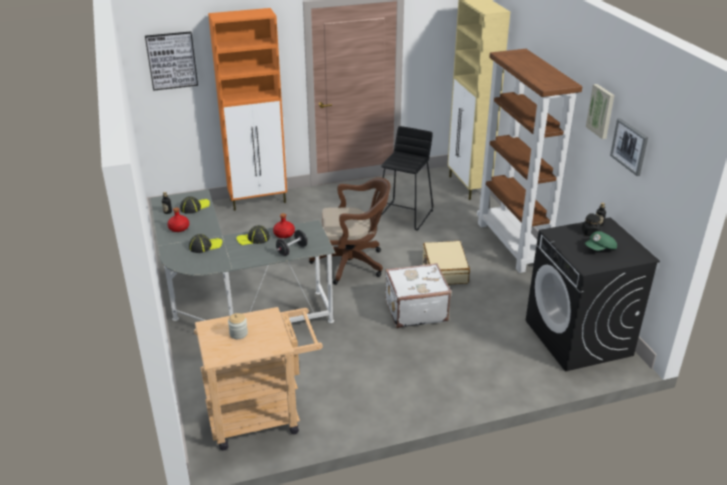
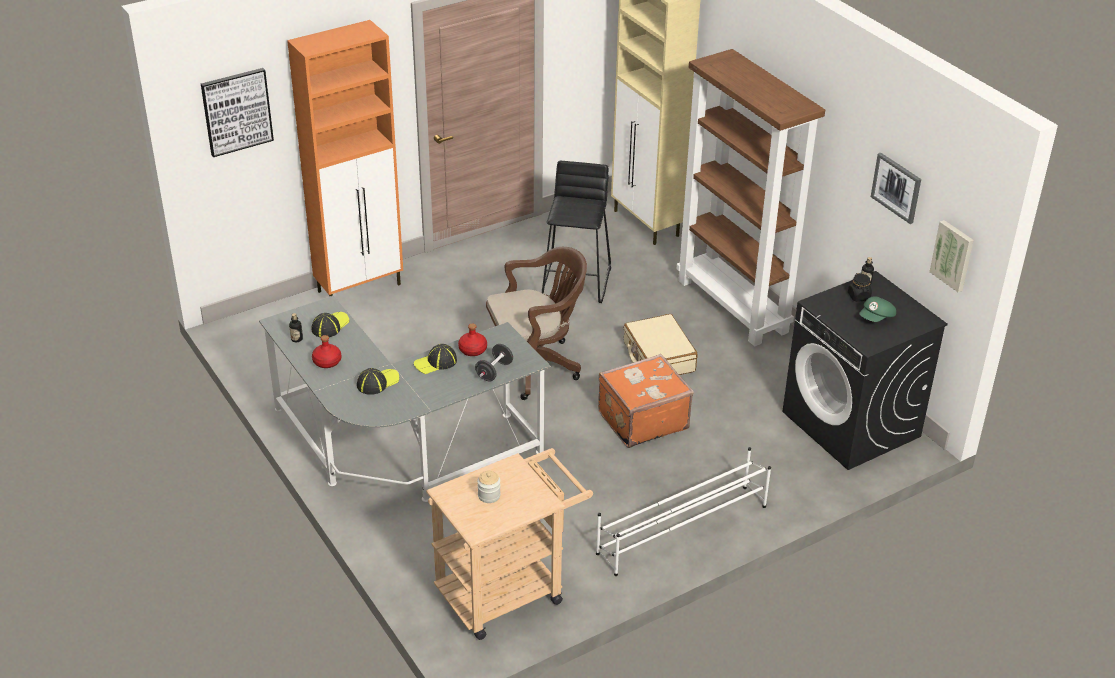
camera: 15 degrees left, 5 degrees up
white suitcase [385,263,452,328] -> orange suitcase [598,354,694,448]
picture [586,84,614,139] -> picture moved to [929,220,974,292]
none -> white shoe rack [596,447,771,576]

